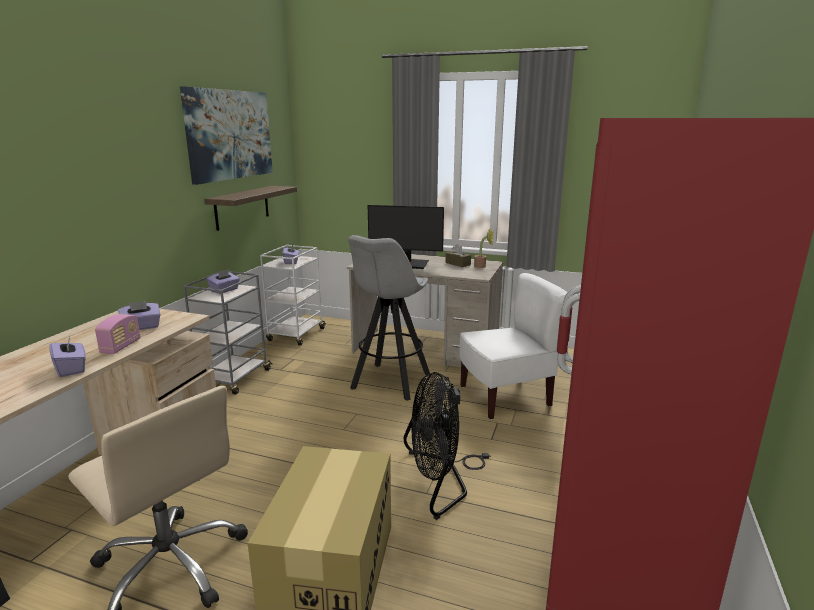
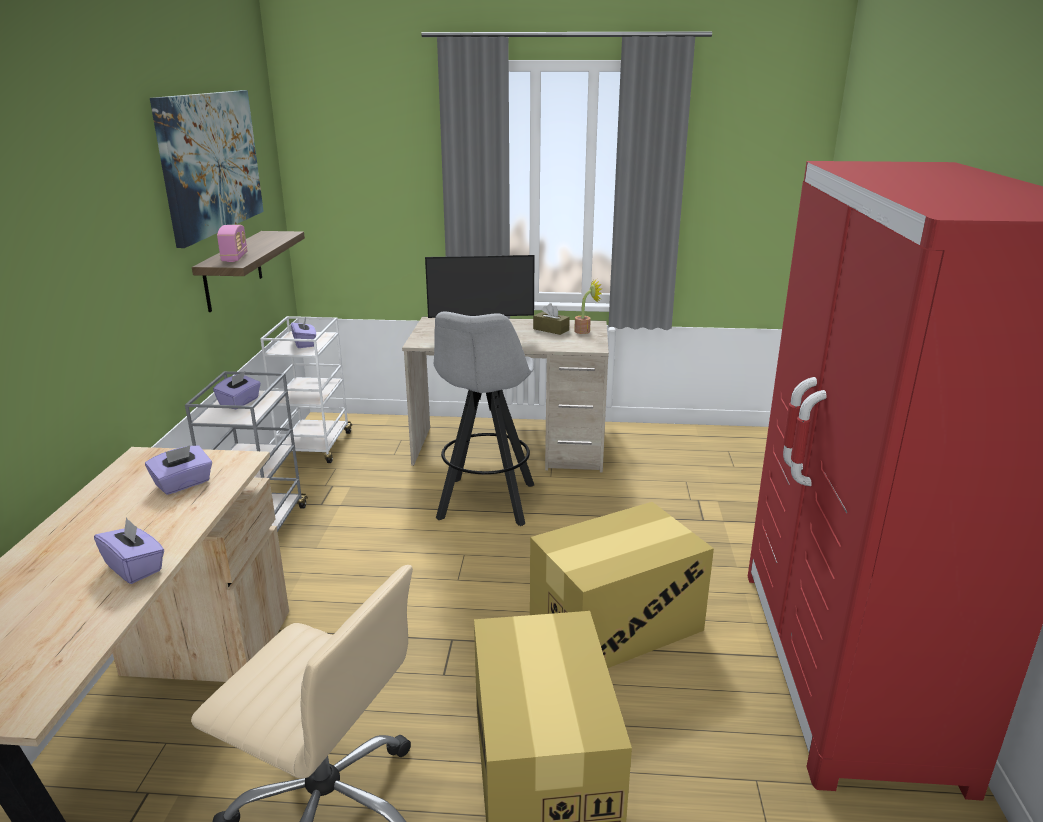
camera: 15 degrees left, 5 degrees up
radio [95,314,141,354] -> radio moved to [217,225,247,262]
black fan [404,372,490,520] -> cardboard box [530,502,714,668]
white chair [459,273,567,420] -> none

